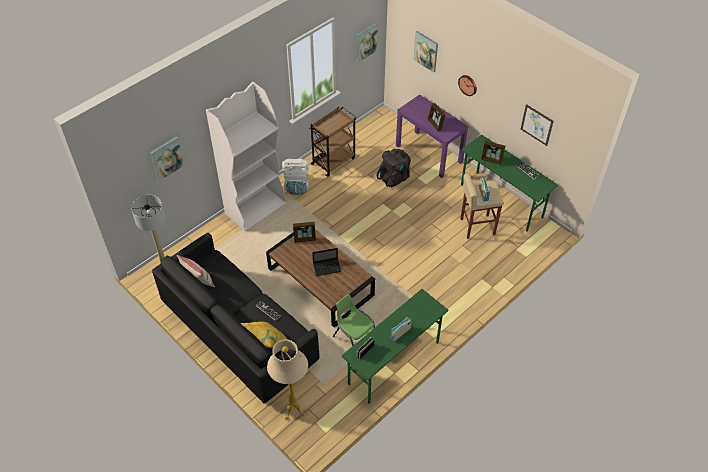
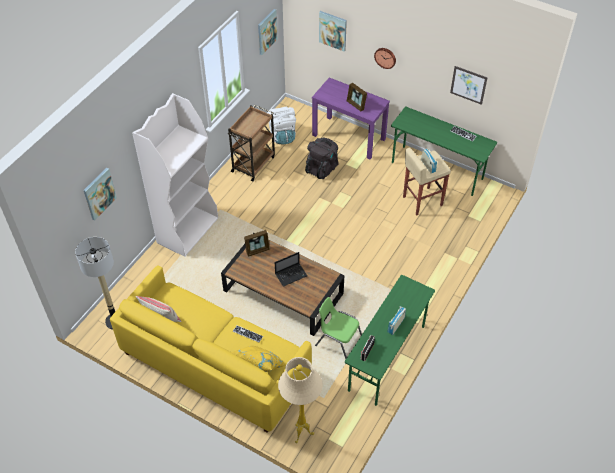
camera: 15 degrees left, 0 degrees up
black sofa [152,233,319,403] -> yellow sofa [110,265,312,433]
white backpack [282,159,309,195] -> white backpack moved to [268,107,296,144]
picture frame [481,141,506,165] -> none

